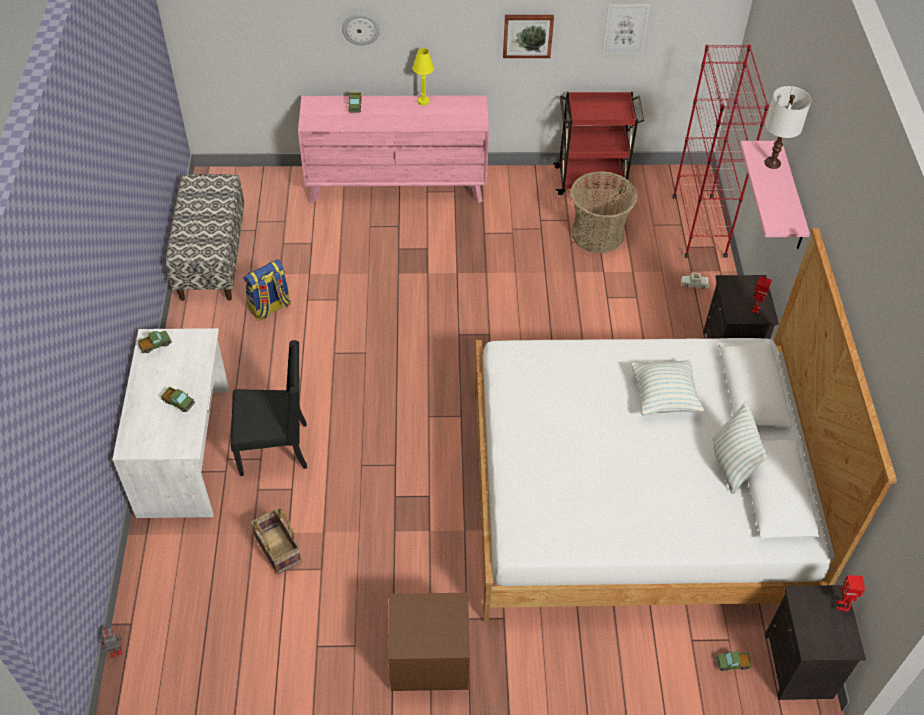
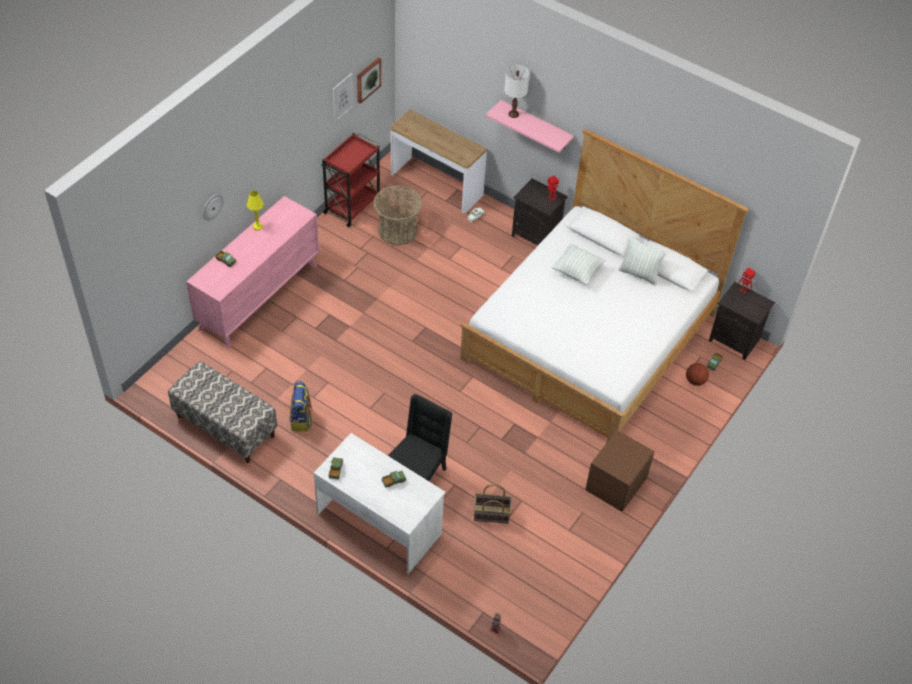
camera: 55 degrees left, 0 degrees up
picture [503,15,554,58] -> picture moved to [357,58,381,104]
red bookcase [673,45,769,258] -> console table [391,109,487,213]
none -> basketball [686,363,709,386]

